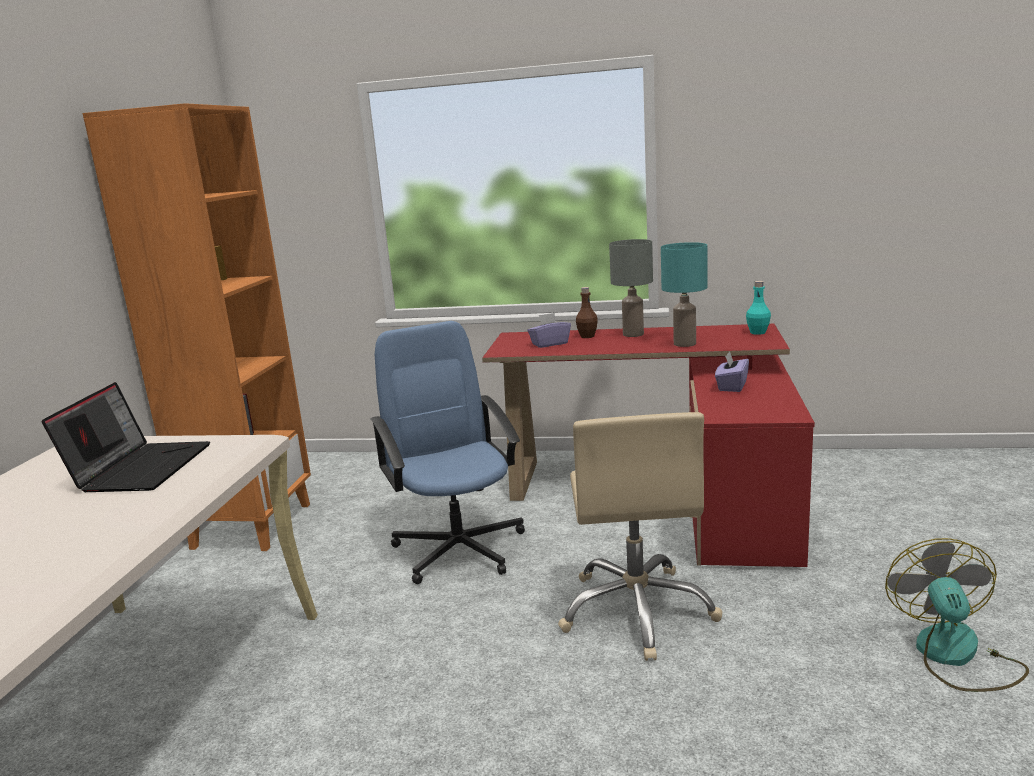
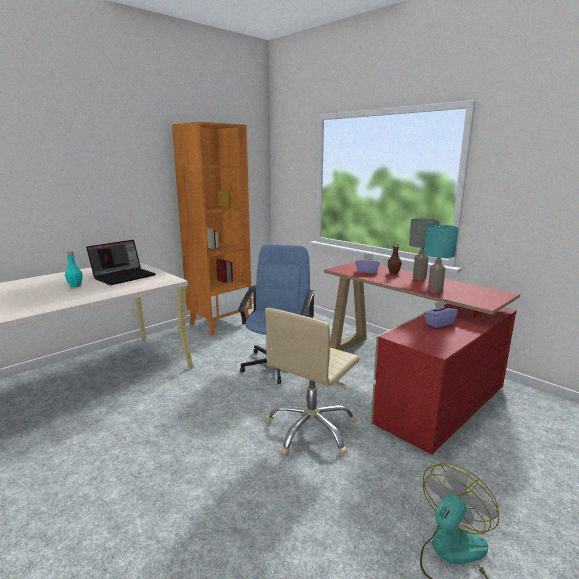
camera: 35 degrees right, 0 degrees up
turquoise bottle [746,281,771,335] -> turquoise bottle moved to [65,252,82,287]

